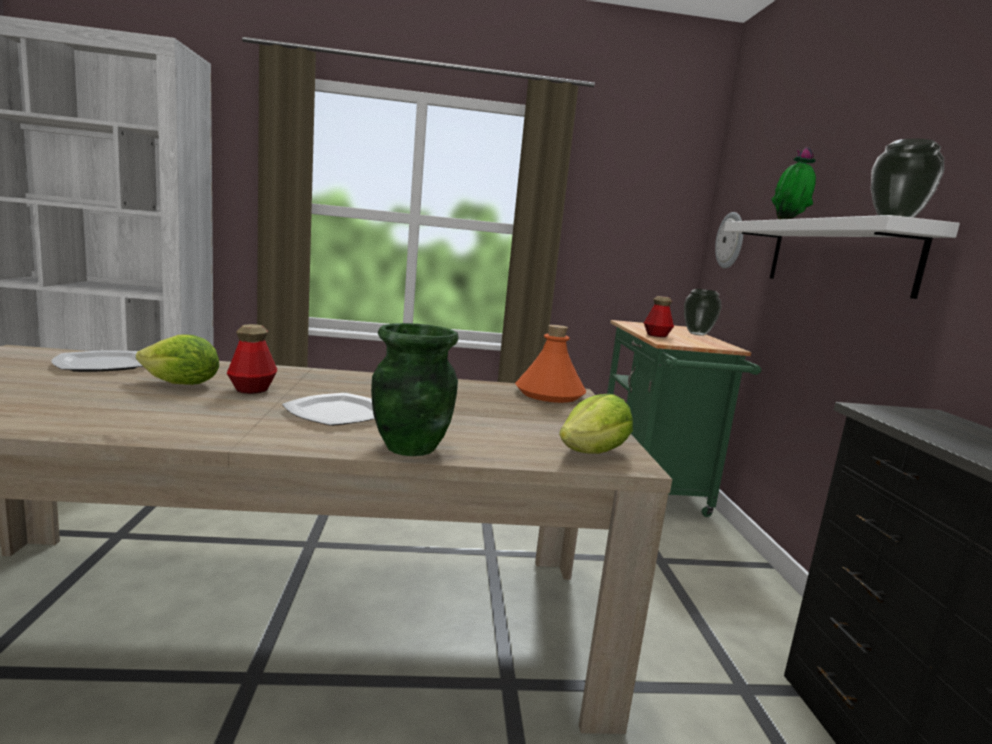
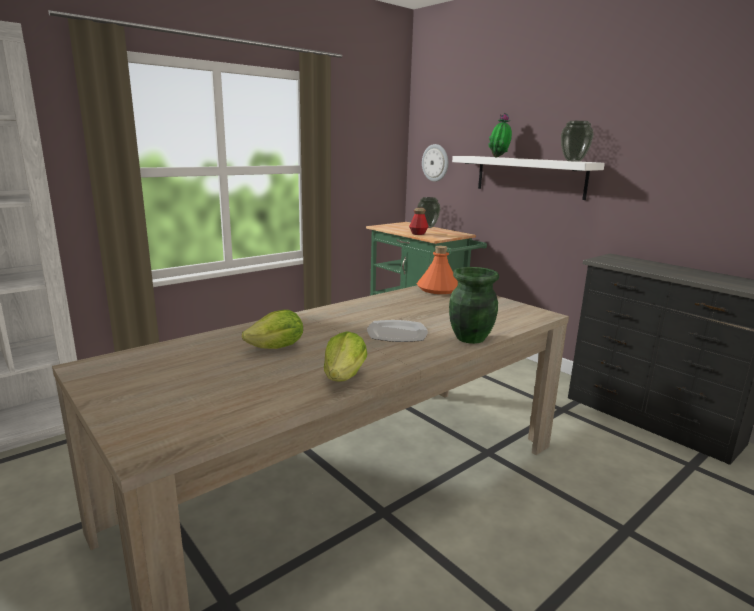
camera: 35 degrees left, 5 degrees up
plate [51,351,143,372] -> none
bottle [227,324,278,394] -> none
lettuce [559,394,633,454] -> lettuce moved to [324,331,367,381]

